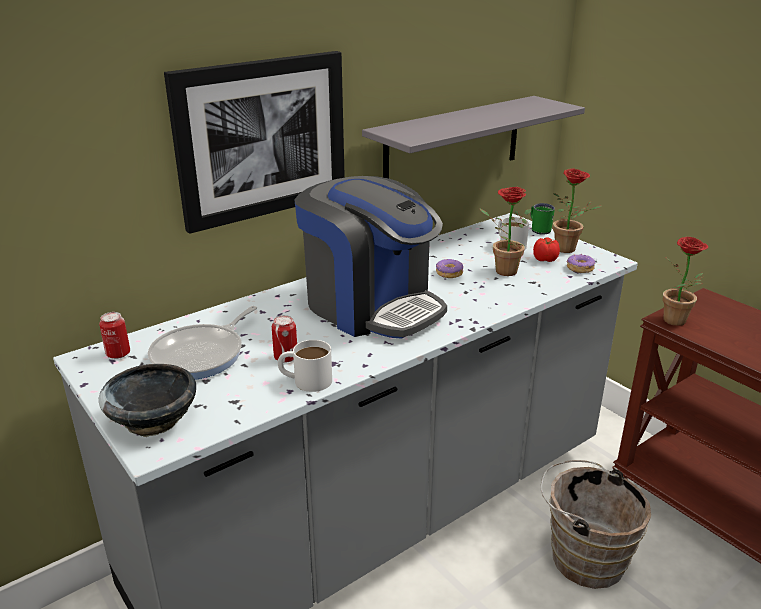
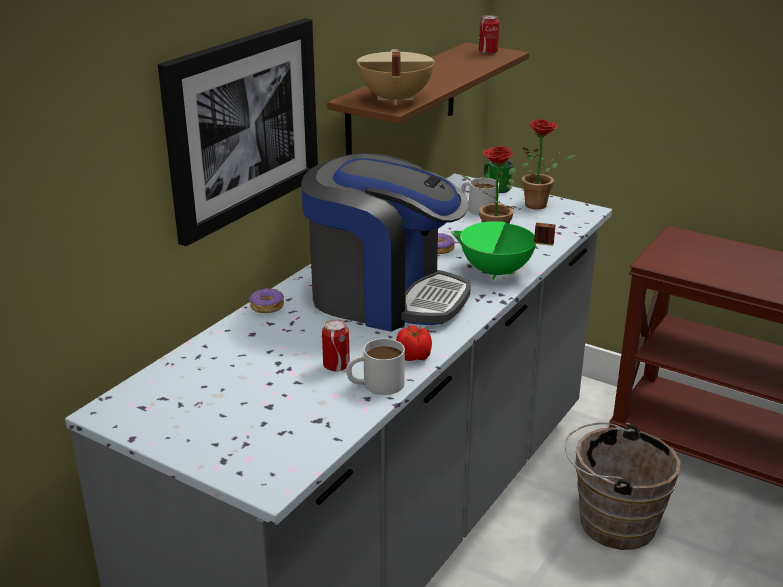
camera: 20 degrees left, 0 degrees up
can [99,312,130,359] -> can moved to [479,15,499,54]
black bowl [99,364,196,437] -> none
frying pan [148,306,257,380] -> none
grey shelf [362,96,585,178] -> brown shelf [327,43,529,155]
tomato [533,238,560,262] -> tomato moved to [396,325,432,361]
donut [567,254,595,273] -> donut moved to [249,288,284,313]
potted plant [663,236,708,326] -> none
none -> beige cooking pot [357,49,435,105]
none -> green cooking pot [451,221,556,280]

